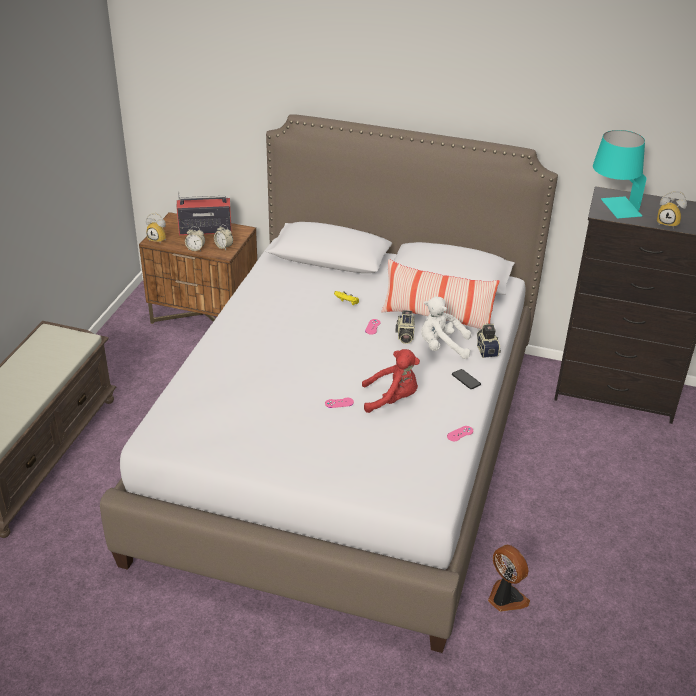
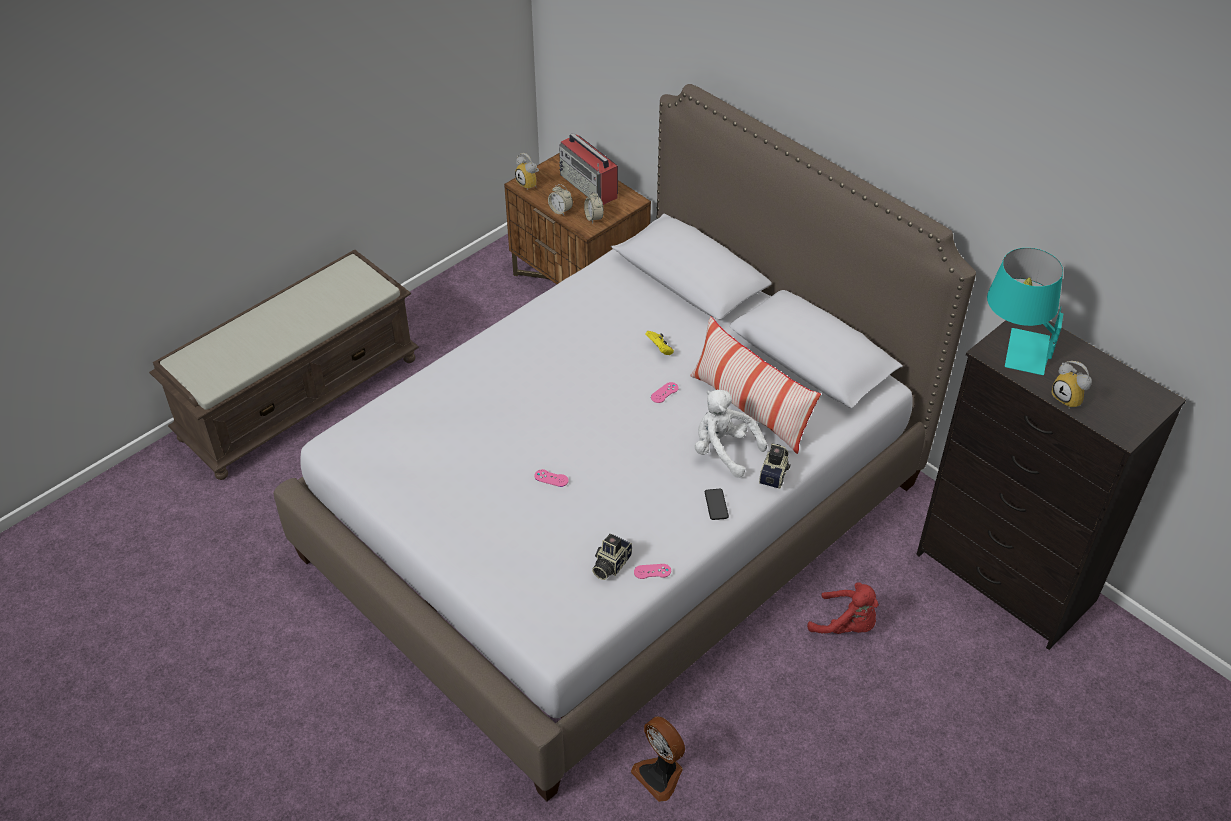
camera: 30 degrees right, 10 degrees up
radio [177,192,232,235] -> radio turned 150 degrees counterclockwise [559,133,618,205]
red plush toy [362,349,420,413] -> red plush toy moved to [807,582,879,634]
camera [395,310,415,344] -> camera moved to [592,533,632,580]
fan [488,545,530,612] -> fan turned 150 degrees clockwise [631,717,685,802]

